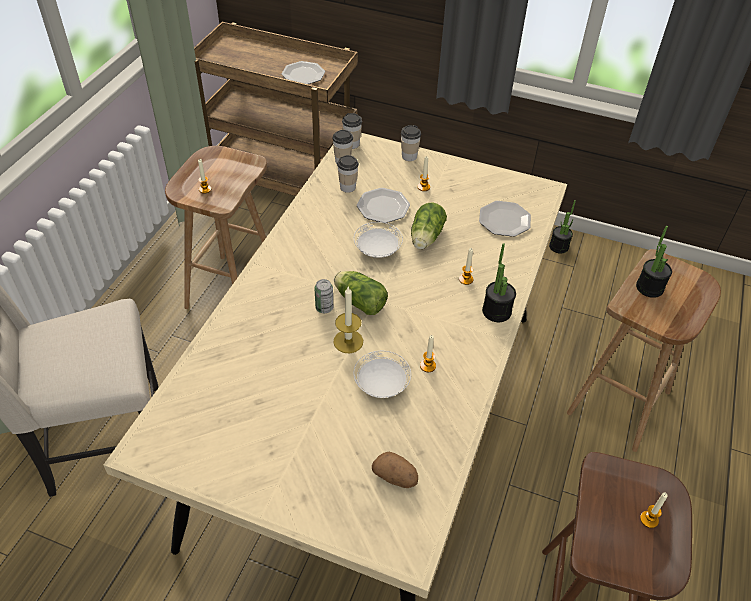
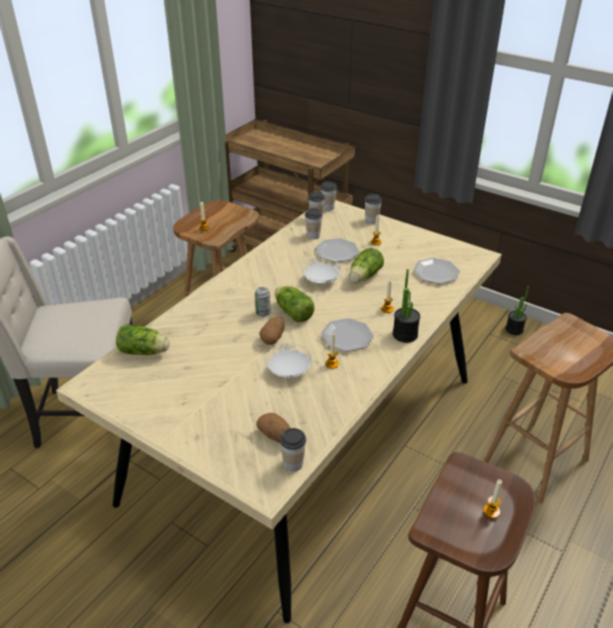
camera: 15 degrees right, 10 degrees down
plate [282,61,325,84] -> plate moved to [321,318,373,352]
candle [333,287,363,353] -> potato [259,316,285,345]
potted plant [636,226,672,298] -> none
none -> lettuce [116,324,170,355]
none -> cup [280,428,306,472]

